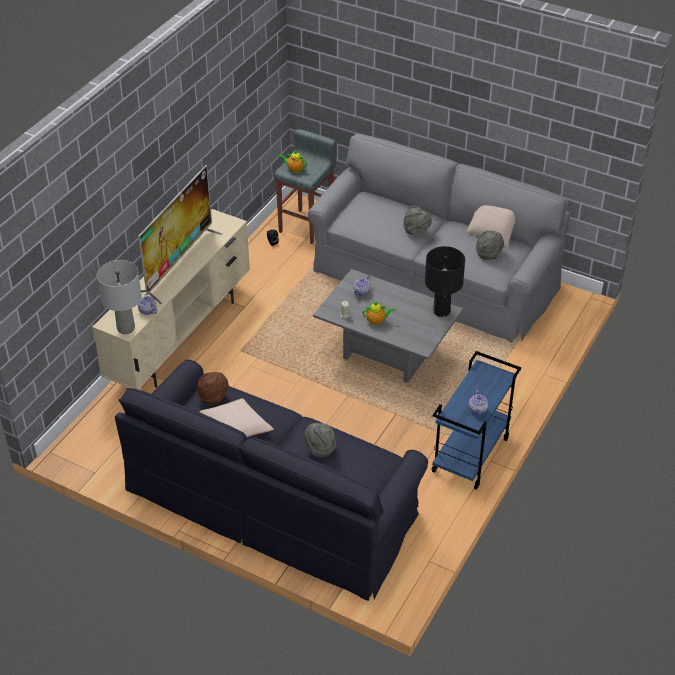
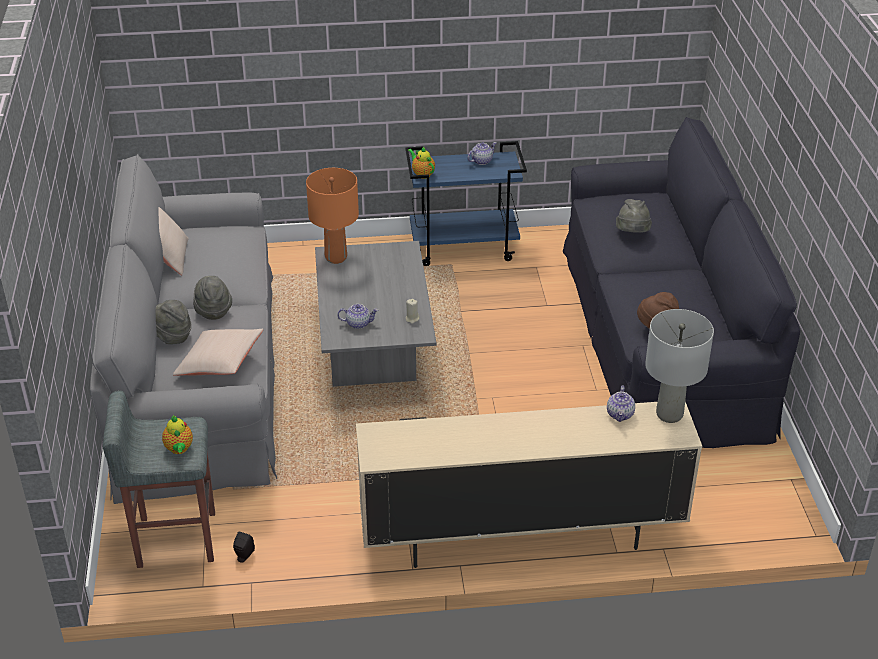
camera: 125 degrees left, 5 degrees down
television [138,165,222,304] -> none
beige pillow [199,398,274,437] -> beige pillow moved to [173,329,264,376]
teapot [362,301,395,325] -> teapot moved to [408,147,435,179]
black table lamp [425,246,465,317] -> orange table lamp [306,168,359,264]
grey hat [476,230,504,260] -> grey hat moved to [155,300,192,344]

